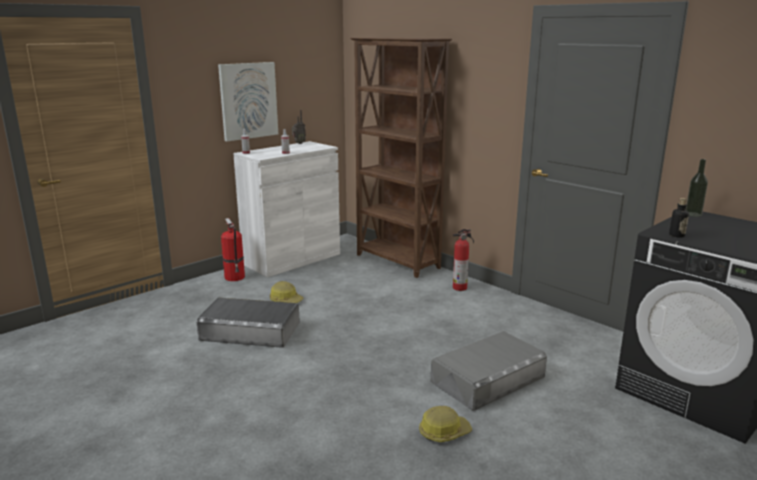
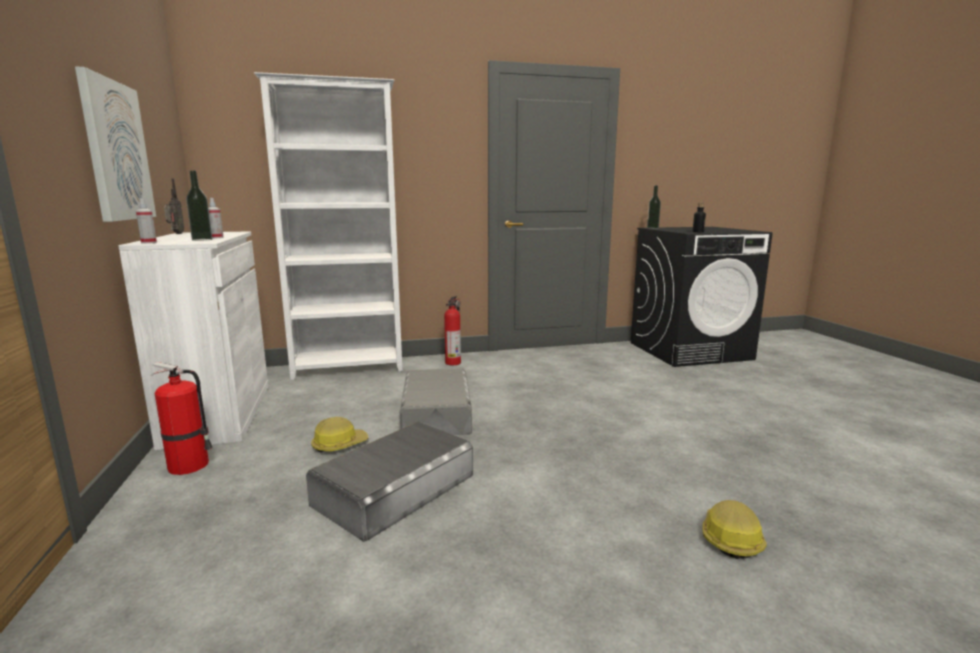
camera: 60 degrees left, 5 degrees down
brown bookcase [350,37,452,278] -> white bookcase [254,72,403,380]
hard hat [419,406,472,442] -> hard hat moved to [702,500,767,559]
grey storage box [431,331,547,411] -> grey storage box moved to [400,368,472,435]
none -> bottle [186,170,212,241]

